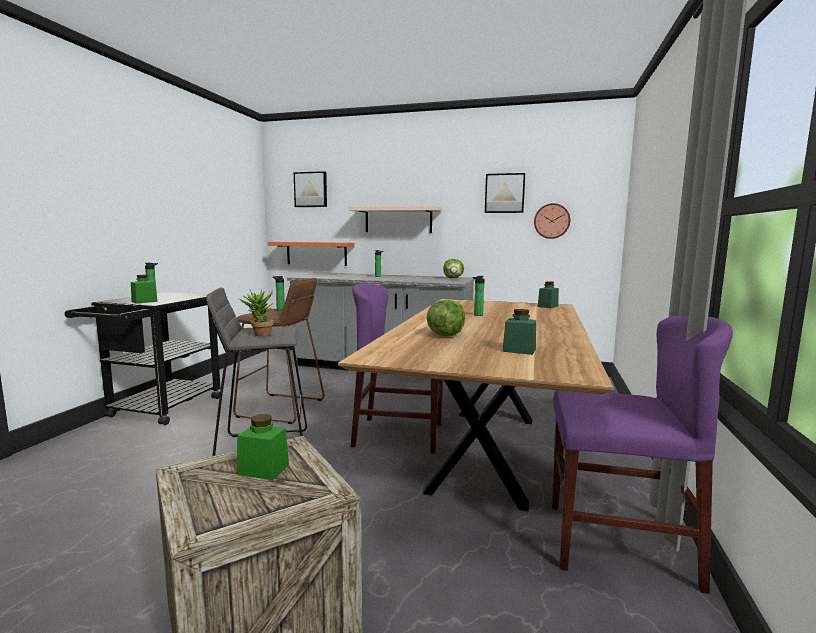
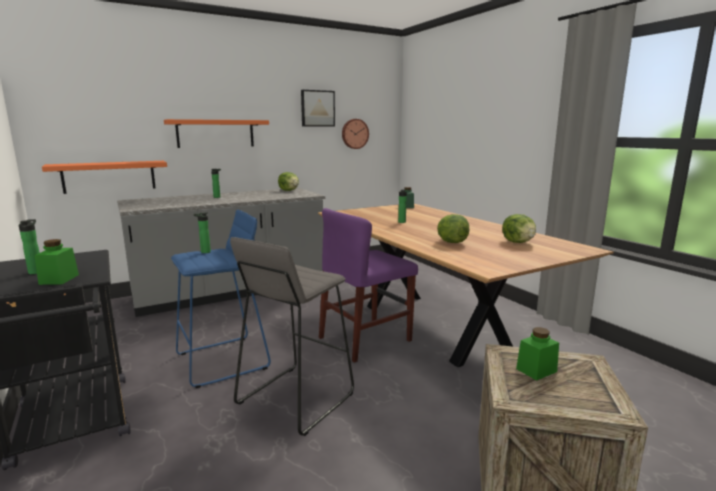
camera: 45 degrees left, 5 degrees up
brown stool [233,278,325,424] -> blue stool [171,209,271,388]
potted plant [239,289,273,336] -> none
picture [294,171,327,207] -> none
beige shelf [349,206,441,233] -> orange shelf [164,119,269,148]
green jar [503,309,536,355] -> lettuce [502,214,536,243]
purple chair [552,316,733,594] -> none

